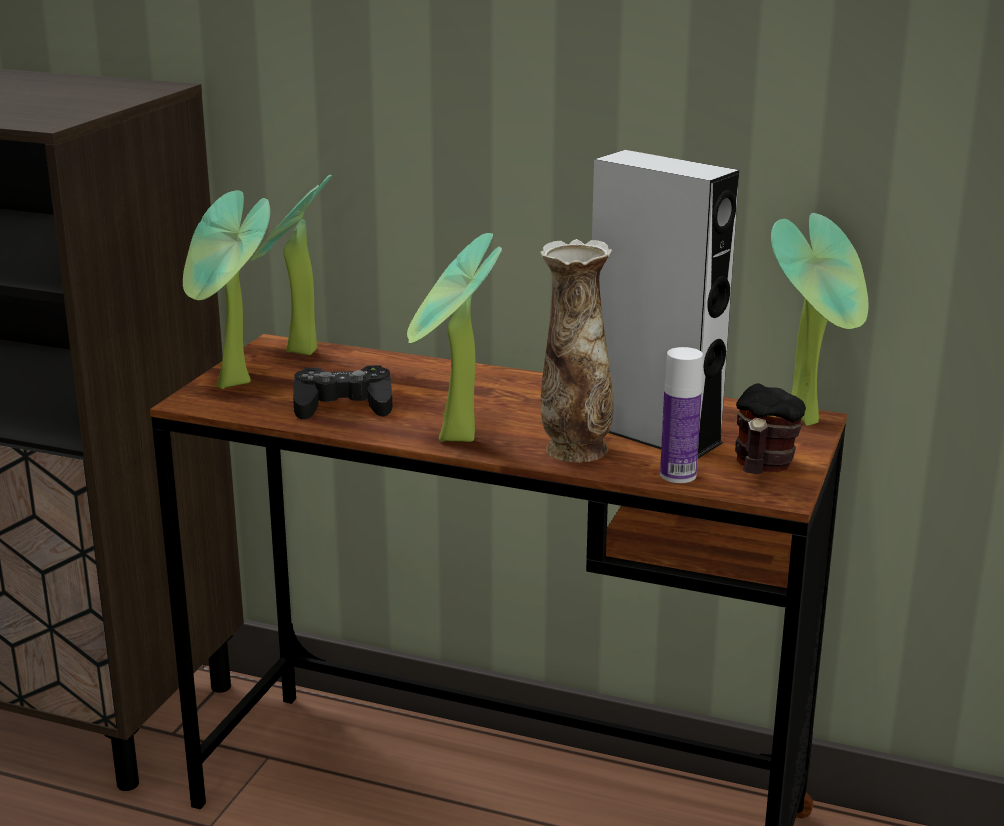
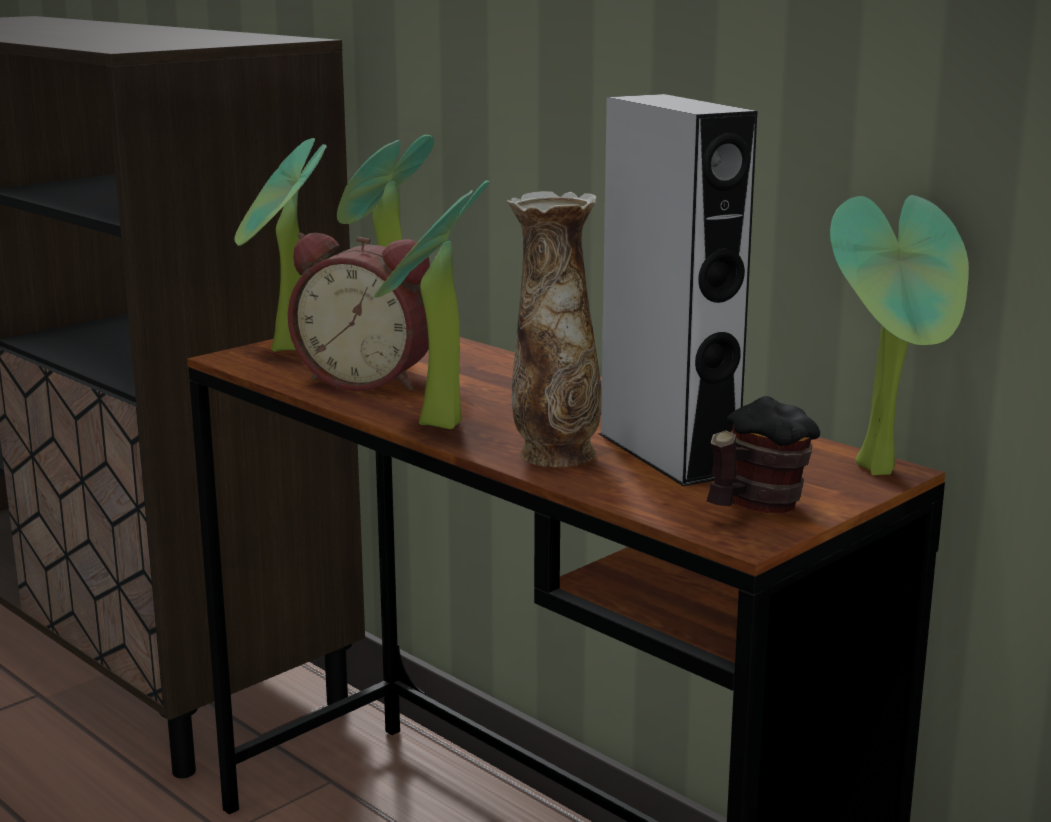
camera: 25 degrees right, 5 degrees down
black game controller [293,365,393,419] -> alarm clock [288,233,430,391]
bottle [660,347,703,483] -> none

